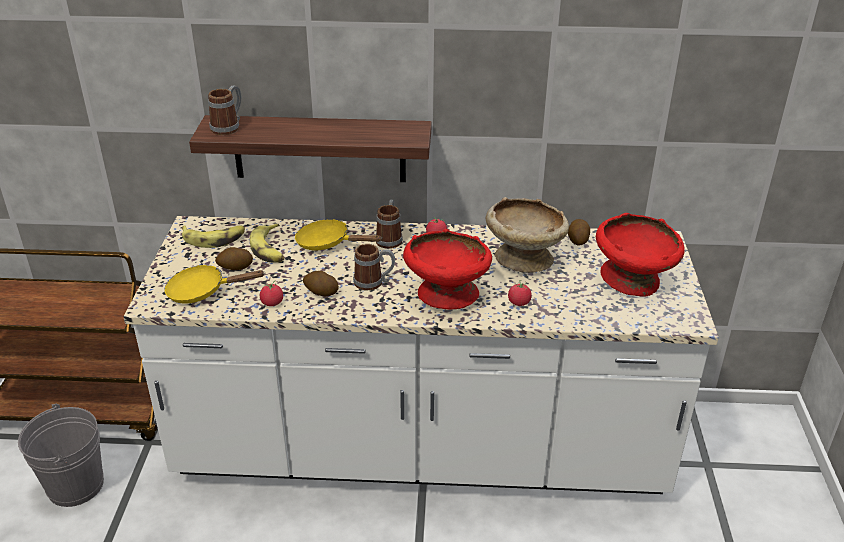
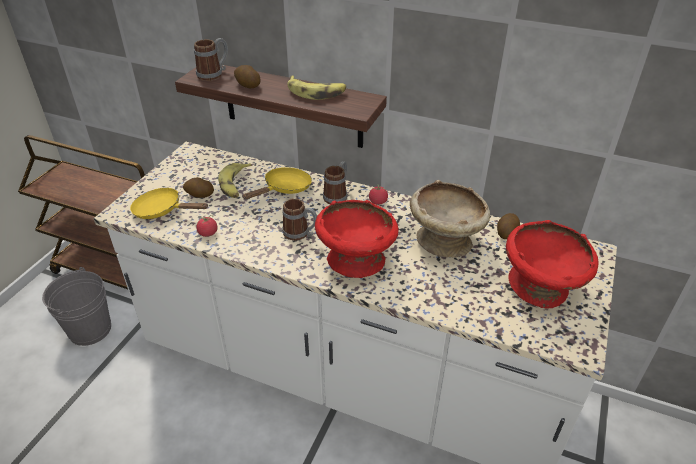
camera: 20 degrees right, 5 degrees up
banana [182,225,245,248] -> banana moved to [287,75,346,100]
yellow frying pan [295,219,382,250] -> yellow frying pan turned 90 degrees clockwise [243,167,312,199]
potato [303,271,338,296] -> potato moved to [234,65,261,88]
tomato [508,280,532,306] -> none

